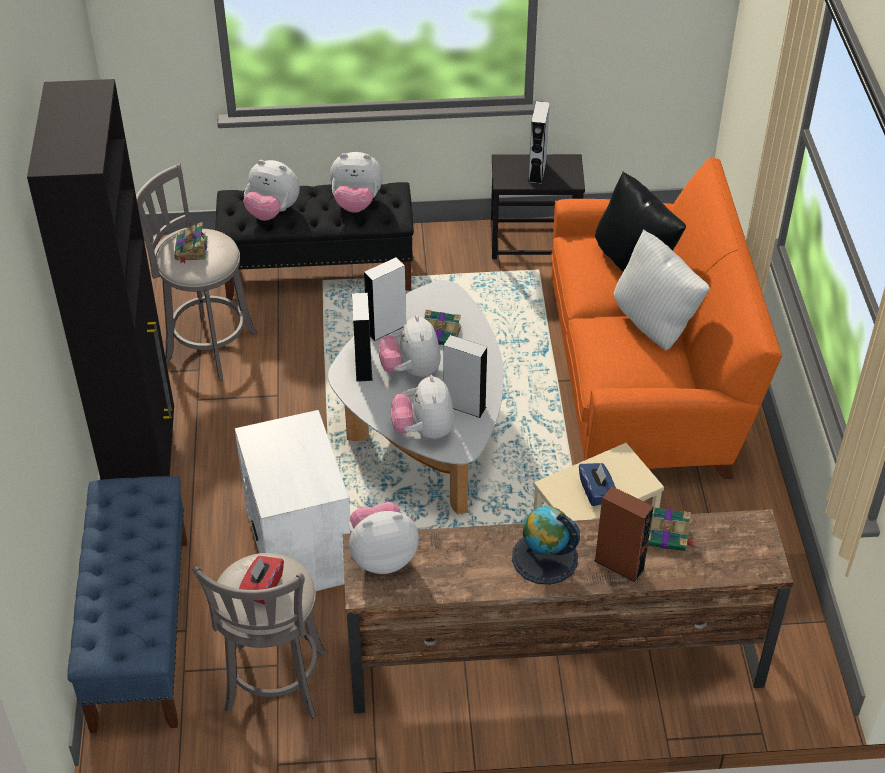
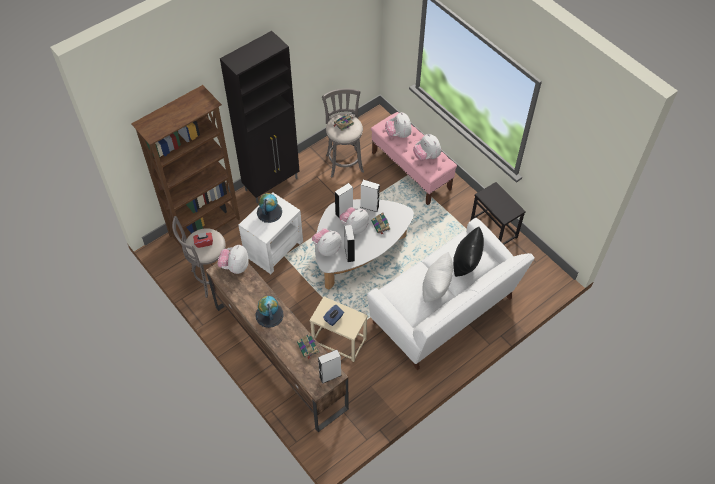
camera: 55 degrees right, 10 degrees up
blue bench [67,476,187,733] -> brown bookcase [131,85,240,251]
black bench [215,182,414,300] -> pink bench [371,112,457,205]
plush toy [348,502,419,574] -> plush toy turned 120 degrees counterclockwise [217,245,249,274]
grey speaker [528,101,550,184] -> grey speaker moved to [318,350,342,384]
orange sofa [552,157,782,479] -> white sofa [367,218,535,370]
brown speaker [594,486,653,582] -> none
none -> globe [257,193,282,223]

